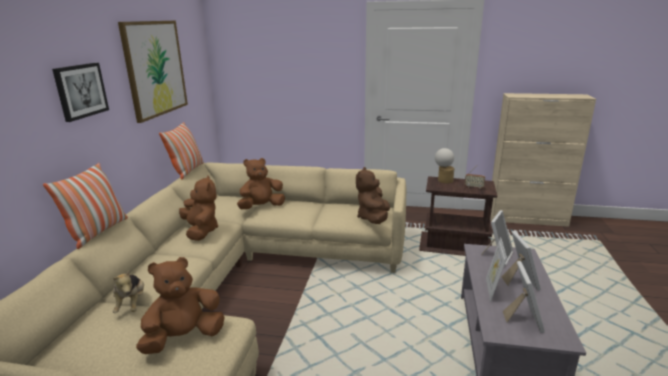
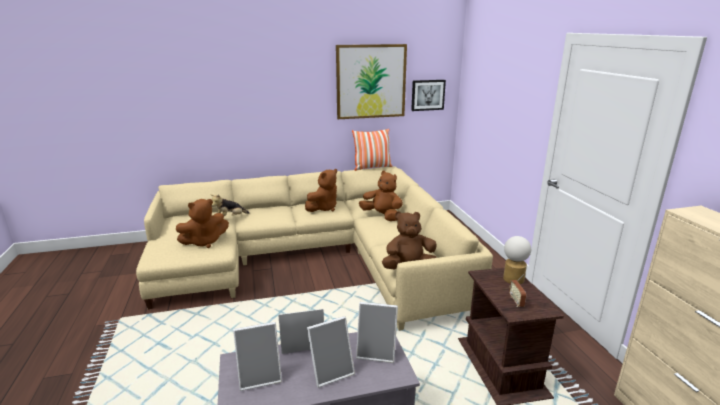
camera: 65 degrees right, 0 degrees up
pillow [43,163,128,249] -> none
picture [52,63,109,122] -> picture moved to [411,80,446,111]
brown plush toy [136,257,225,354] -> brown plush toy turned 120 degrees clockwise [176,199,229,248]

